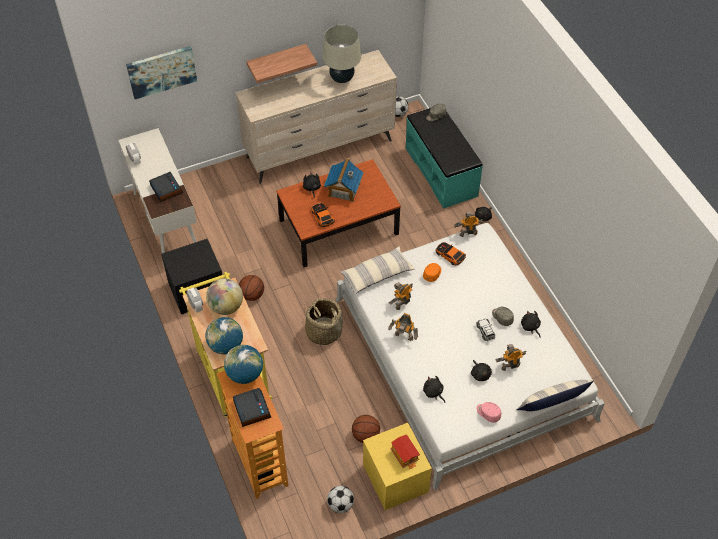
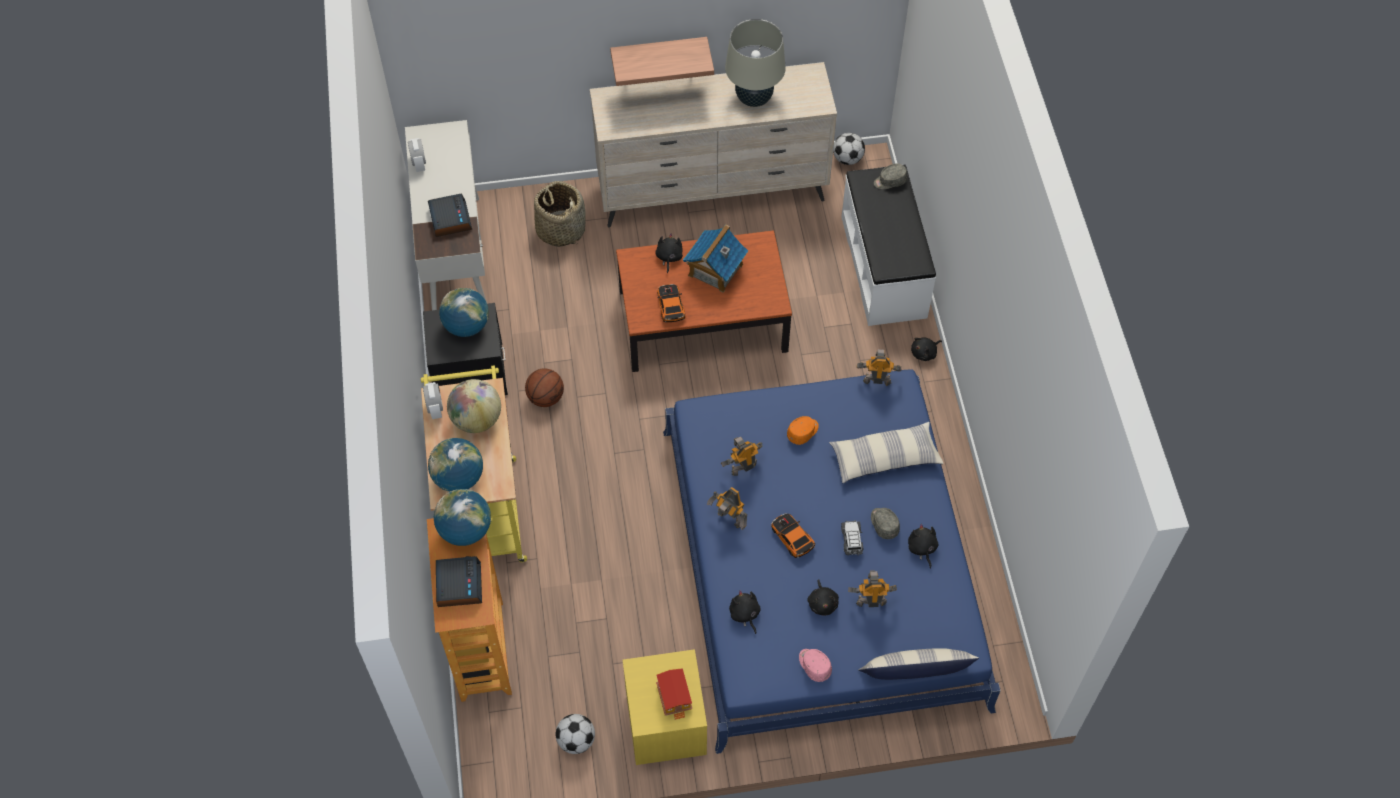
camera: 15 degrees right, 5 degrees up
picture [126,46,197,99] -> none
basket [304,298,343,345] -> basket moved to [534,181,586,247]
white bed [335,223,605,490] -> blue bed [663,369,1001,754]
pillow [340,247,415,294] -> pillow moved to [829,422,944,483]
basketball [352,415,380,443] -> none
turquoise bench [406,108,483,209] -> white bench [841,164,936,326]
toy car [435,242,466,266] -> toy car moved to [771,514,815,558]
none -> globe [439,288,489,337]

